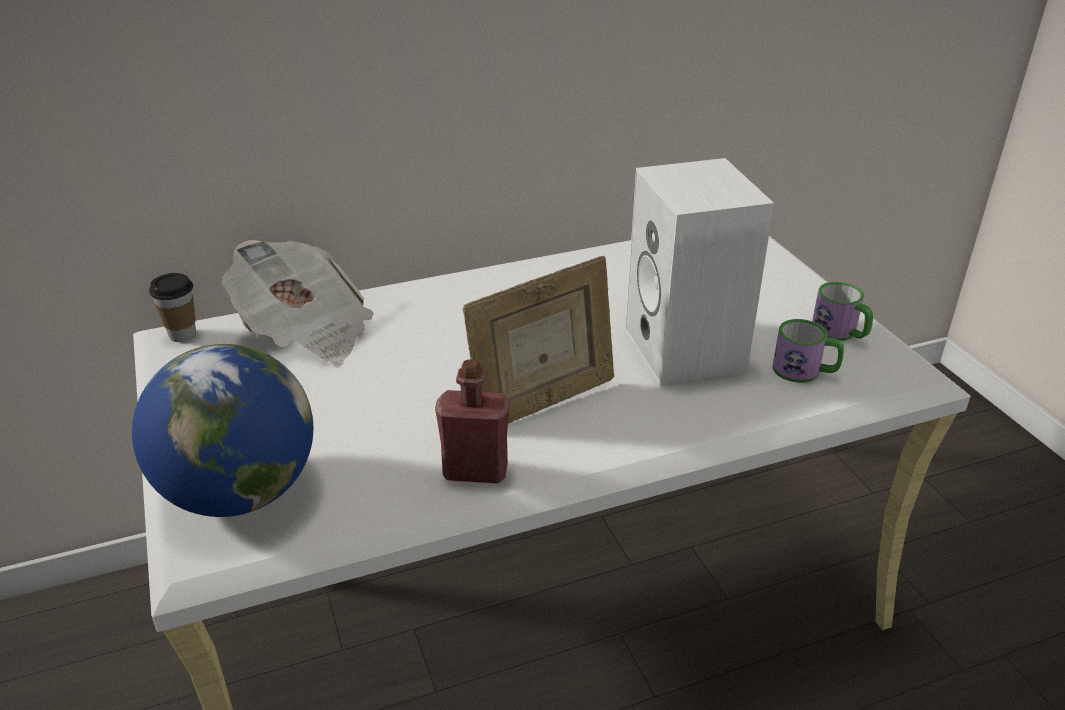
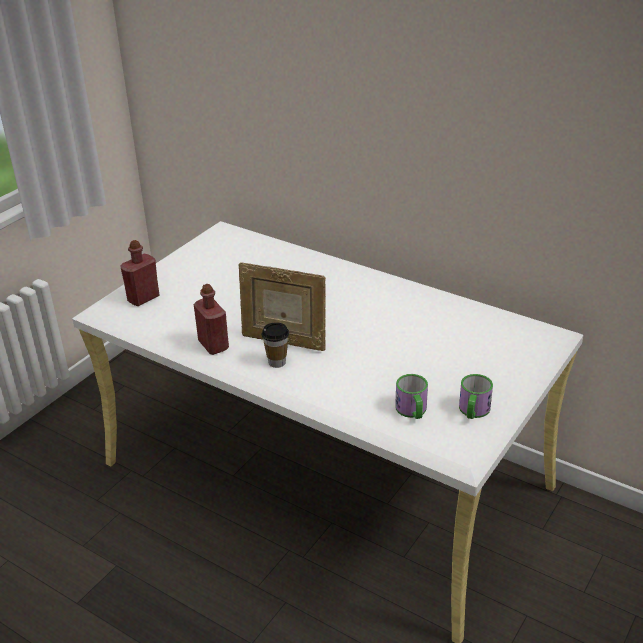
camera: 55 degrees right, 0 degrees up
globe [132,344,313,517] -> red bottle [120,240,159,306]
cup [149,273,196,342] -> cup moved to [261,322,289,368]
newspaper [222,240,374,363] -> none
white speaker [625,158,774,386] -> none

